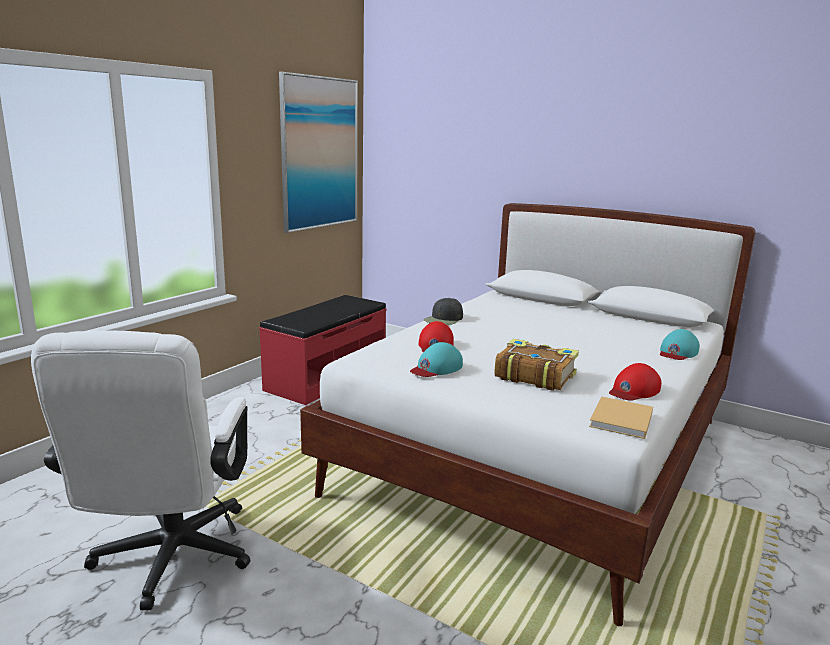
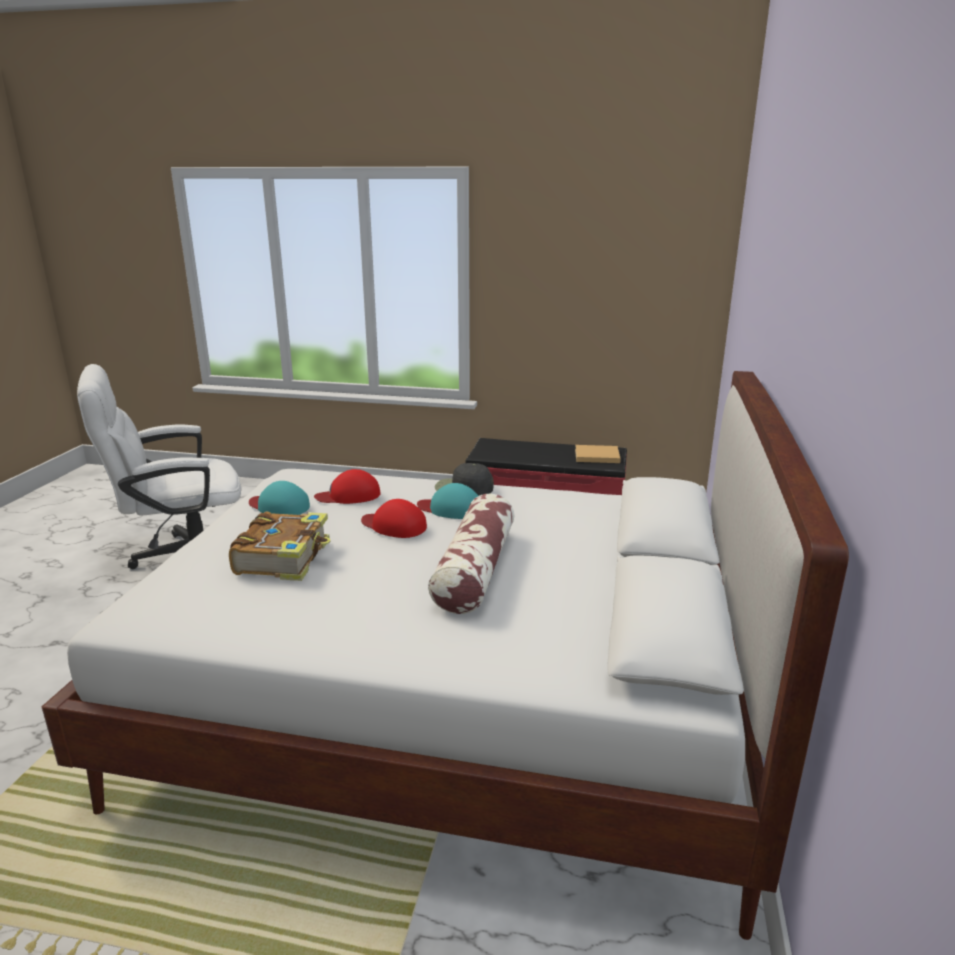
camera: 70 degrees right, 5 degrees up
picture [279,72,358,233] -> none
beige book [589,397,653,439] -> beige book moved to [575,445,621,463]
red cap [609,363,661,400] -> red cap moved to [361,499,427,538]
turquoise cap [660,329,699,360] -> turquoise cap moved to [417,483,478,519]
none -> pillow [428,494,514,614]

